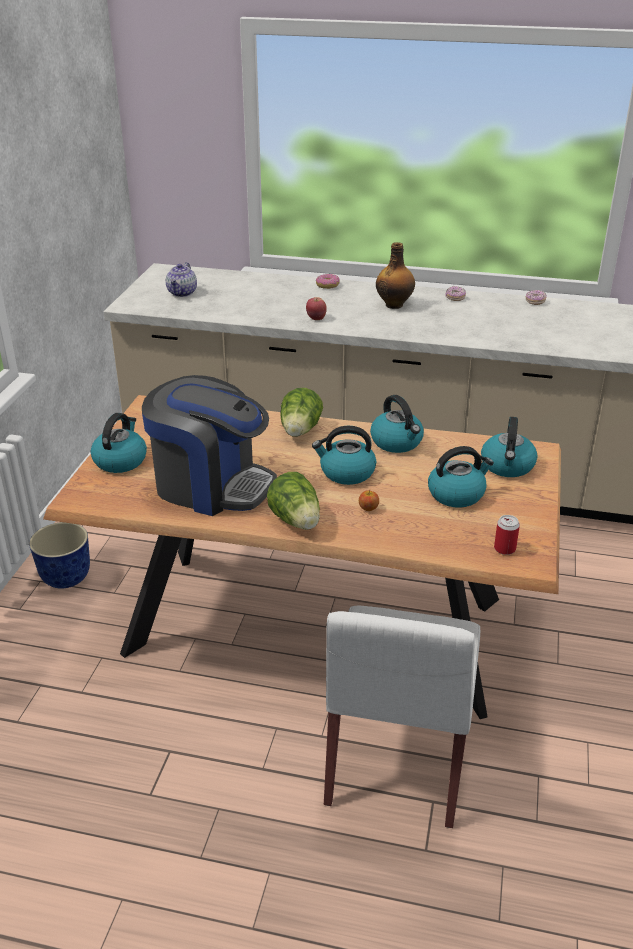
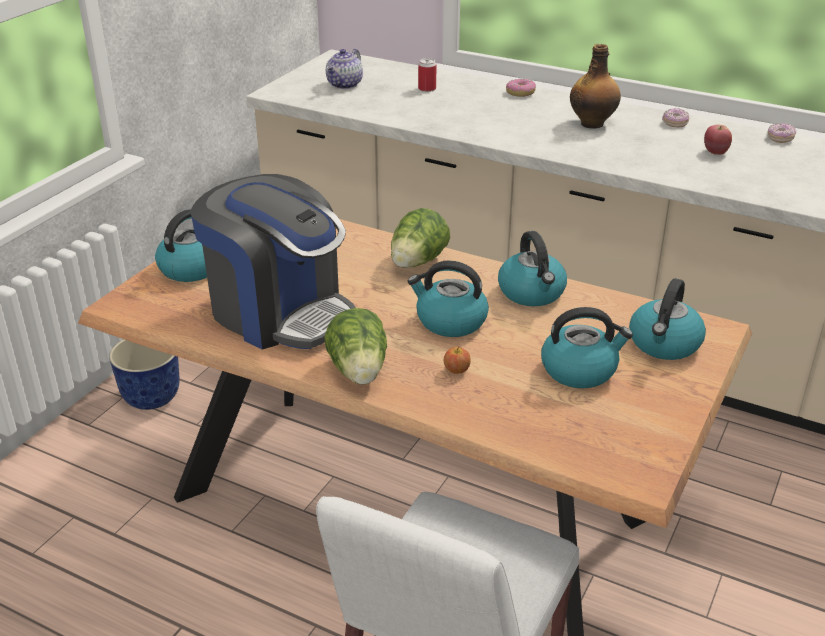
camera: 15 degrees right, 0 degrees up
apple [306,297,327,320] -> apple moved to [704,125,732,155]
can [494,515,520,555] -> can moved to [418,58,436,92]

